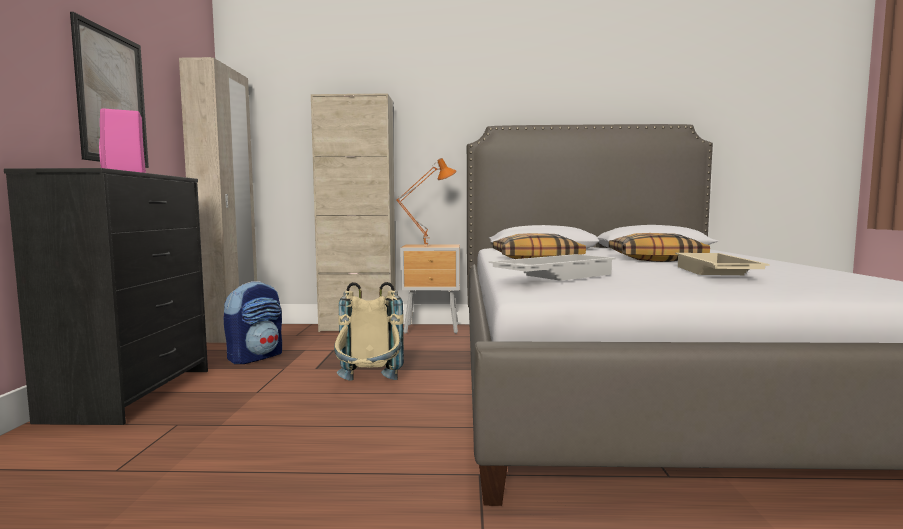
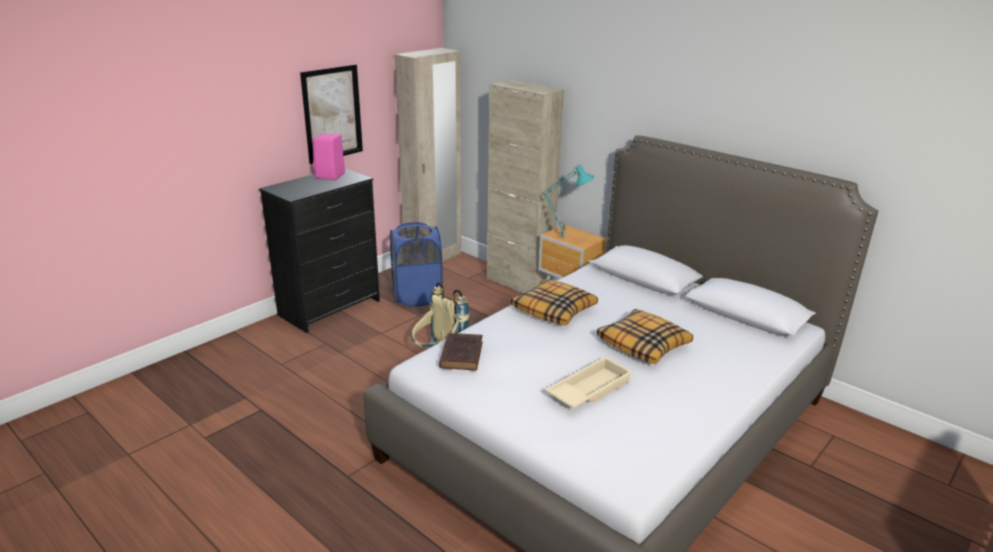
camera: 40 degrees right, 20 degrees up
backpack [223,281,282,364] -> blue laundry basket [390,222,443,307]
orange table lamp [396,158,456,247] -> turquoise table lamp [542,164,594,240]
white tray [489,254,616,281] -> brown book [439,333,483,371]

